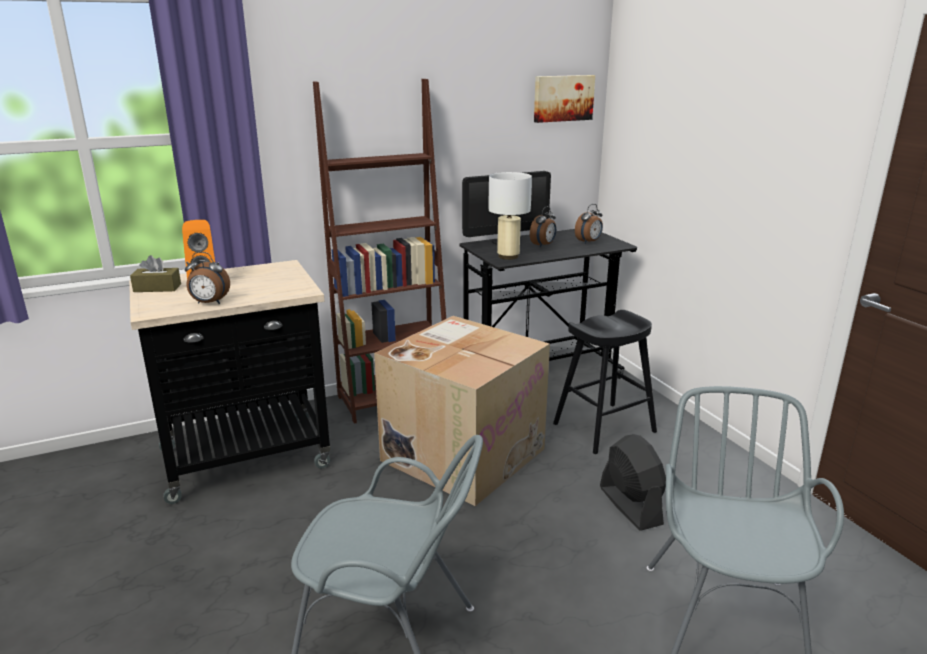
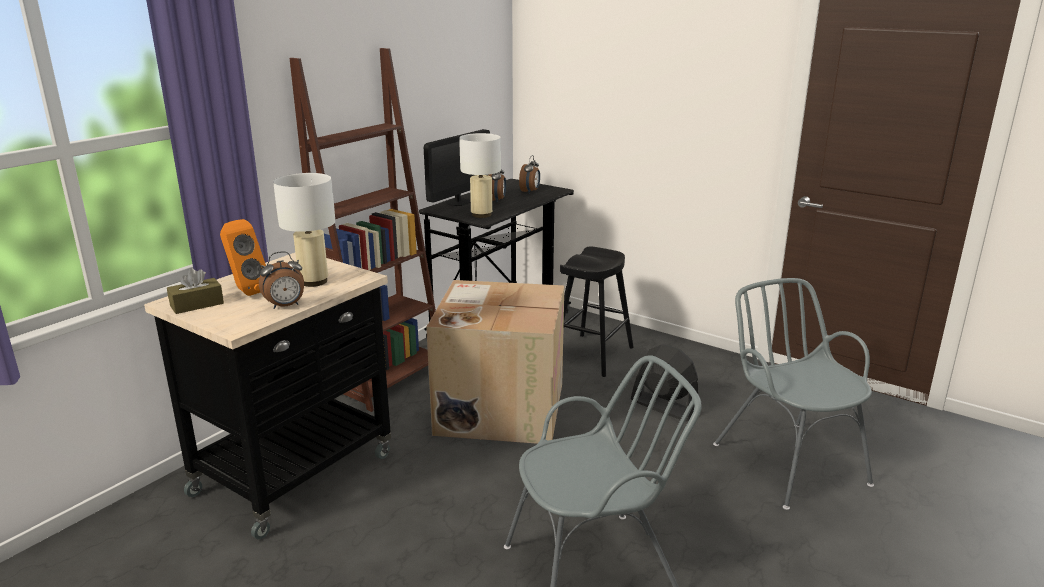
camera: 30 degrees left, 0 degrees up
picture [534,75,595,123] -> none
none -> white table lamp [273,173,335,287]

